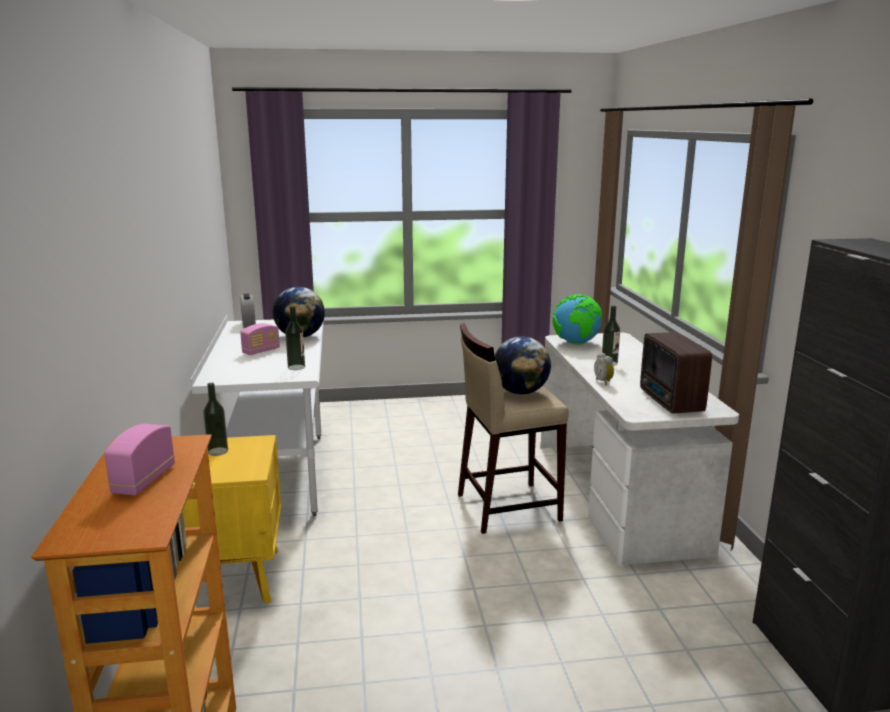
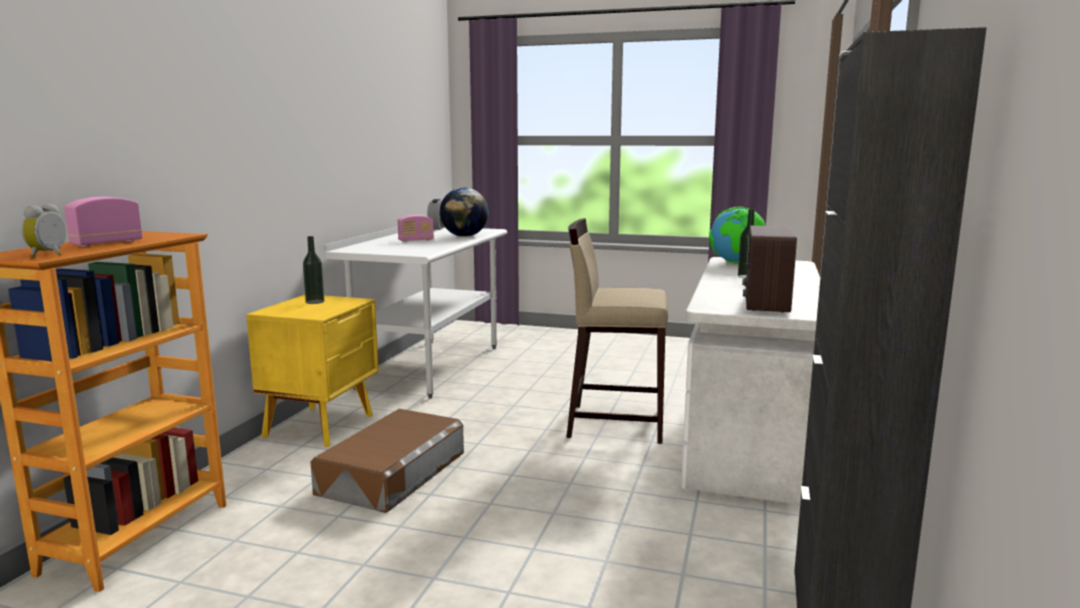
camera: 25 degrees right, 5 degrees down
bottle [285,306,305,370] -> none
globe [494,336,551,394] -> none
alarm clock [594,352,614,386] -> alarm clock moved to [21,203,66,258]
none -> brown storage box [310,409,464,513]

